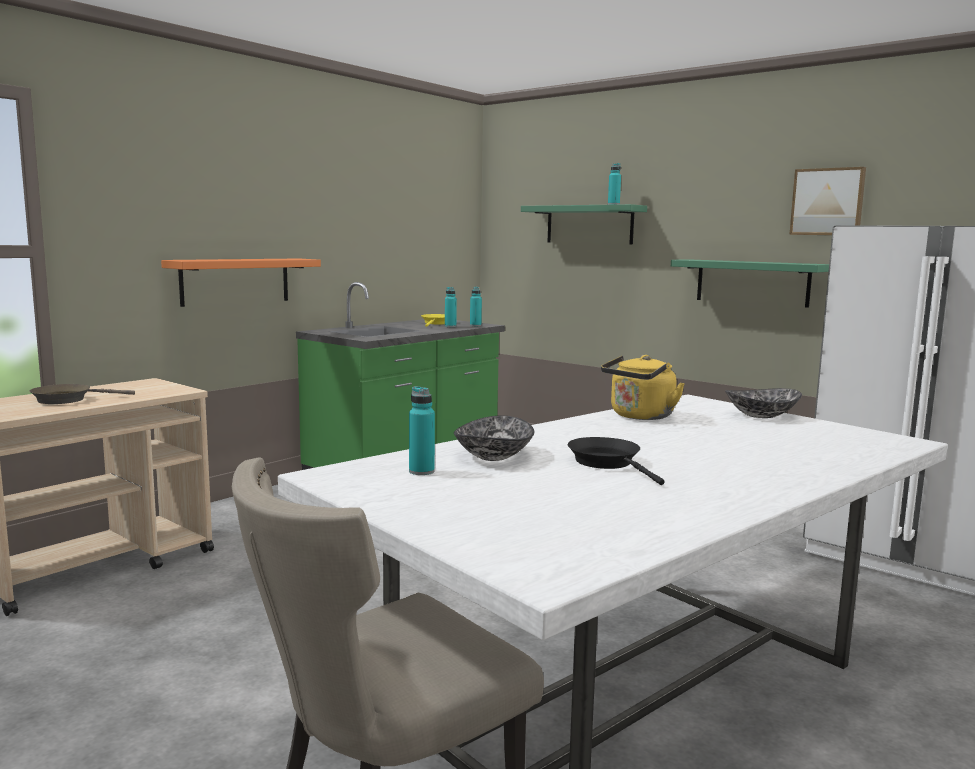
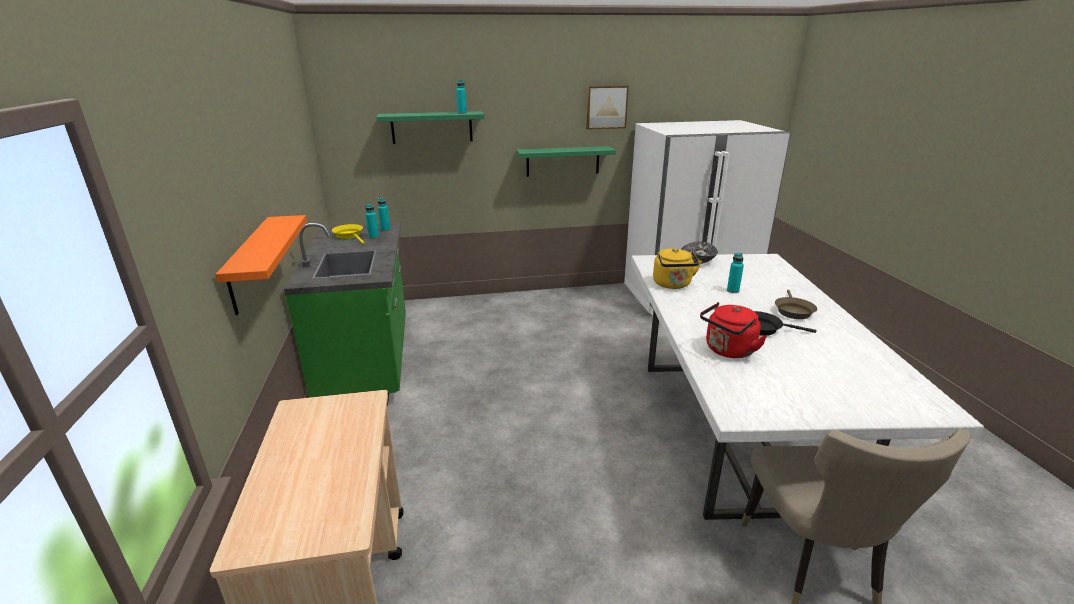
camera: 50 degrees left, 15 degrees up
brown frying pan [29,384,135,404] -> brown frying pan moved to [775,290,817,319]
turquoise bottle [409,386,435,475] -> turquoise bottle moved to [727,253,744,293]
bowl [454,416,534,461] -> red kettle [700,302,767,358]

